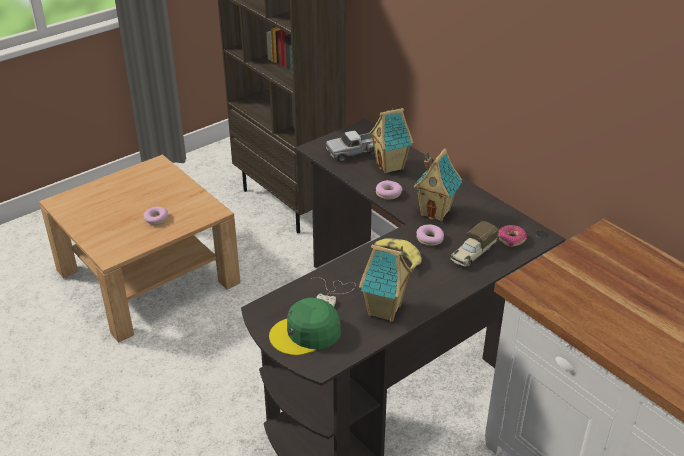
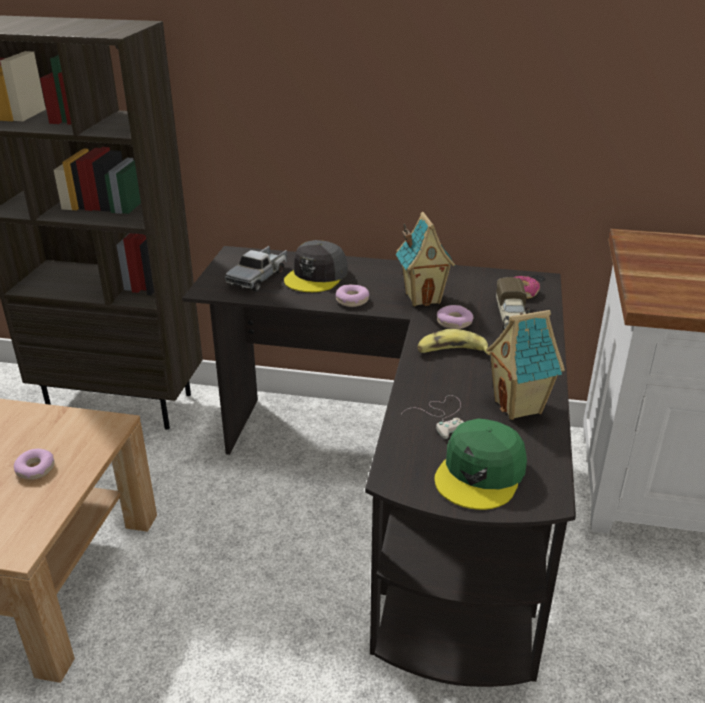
camera: 40 degrees left, 5 degrees down
toy house [369,107,413,174] -> grey cap [284,240,348,292]

